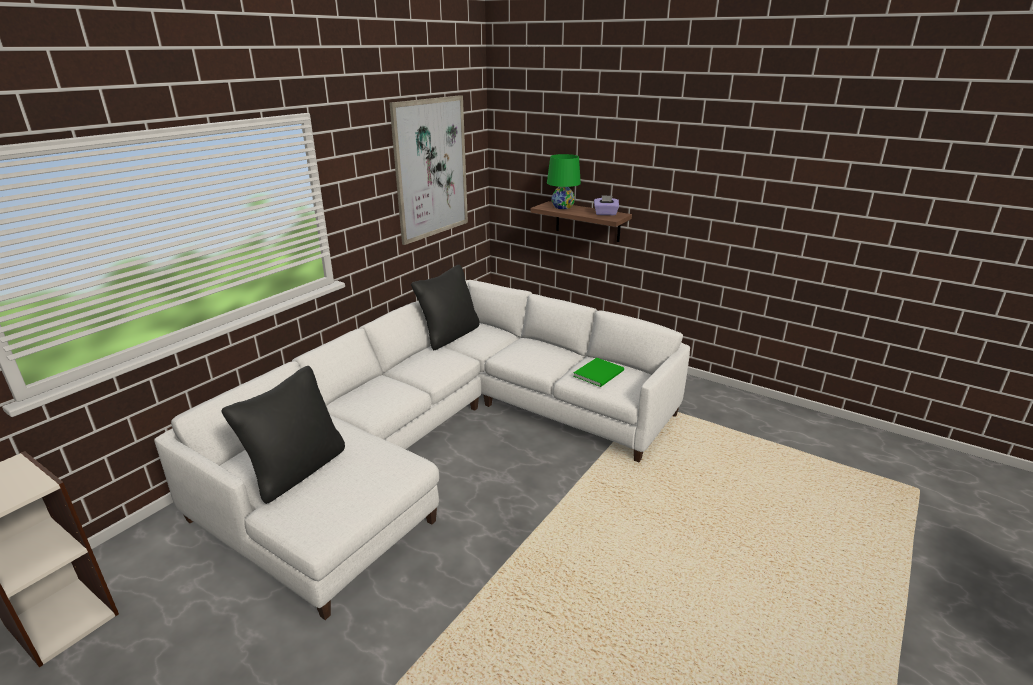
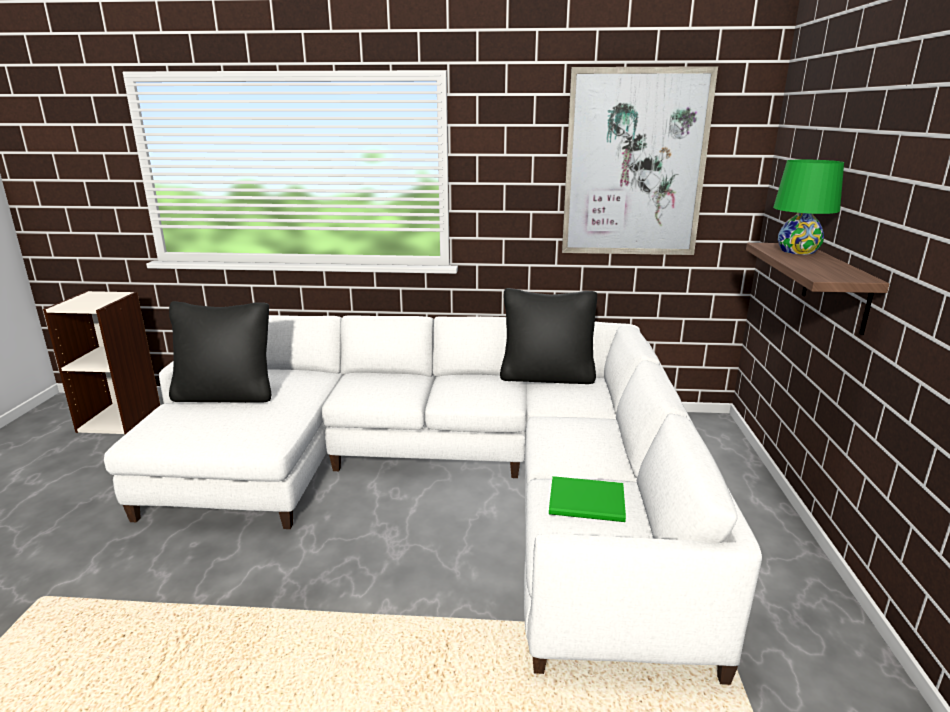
camera: 60 degrees right, 5 degrees down
purple tissue box [594,195,619,215] -> none

